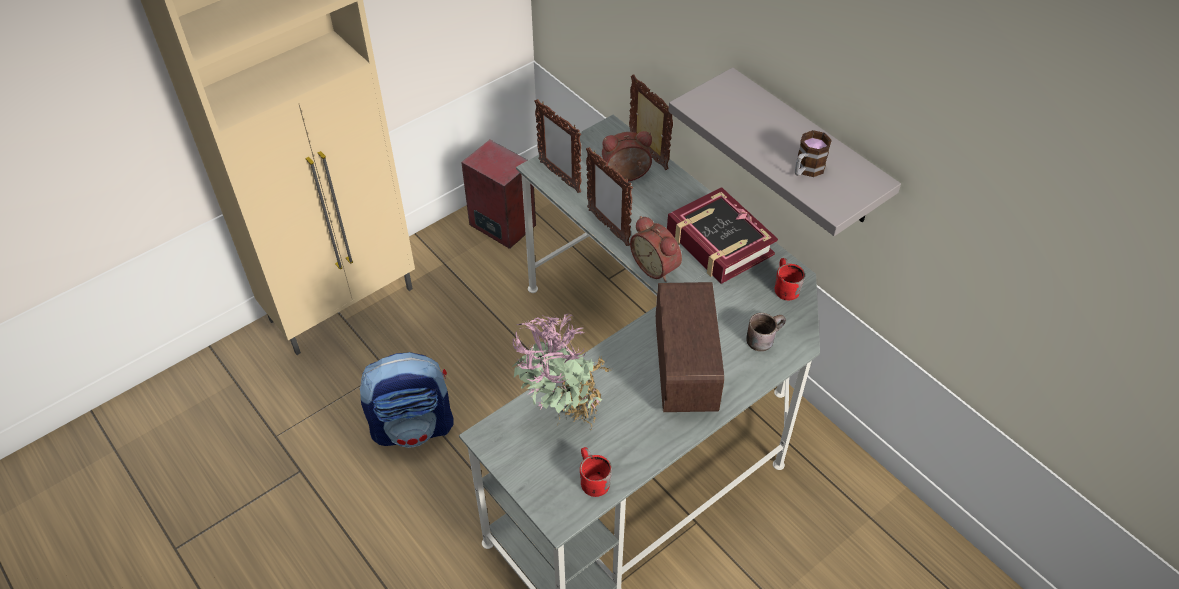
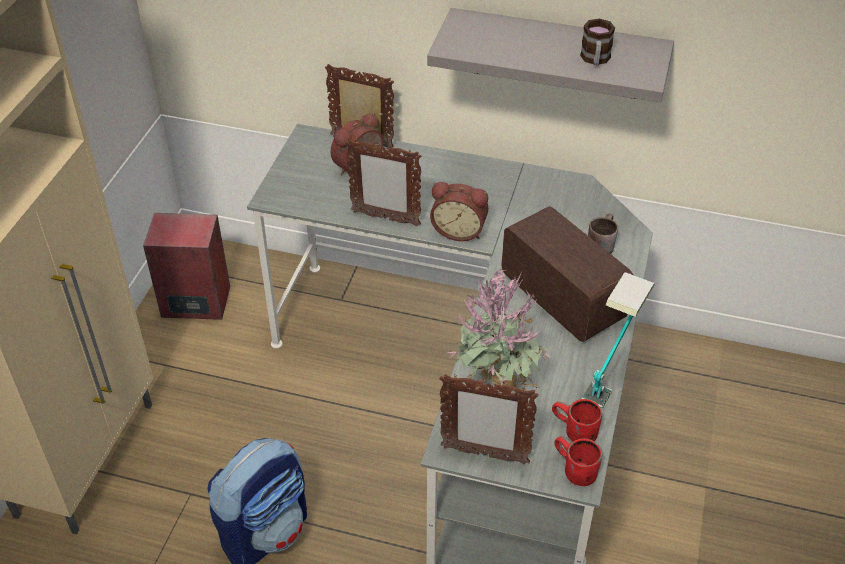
camera: 35 degrees left, 5 degrees down
picture frame [534,99,582,193] -> picture frame moved to [439,374,538,465]
book [667,187,778,284] -> none
red mug [775,258,805,301] -> red mug moved to [554,437,602,486]
none -> table lamp [582,272,655,408]

